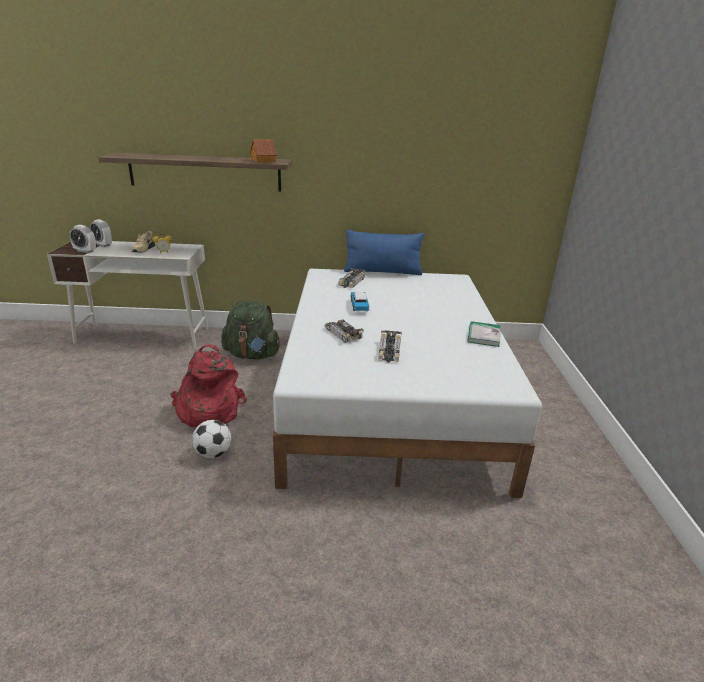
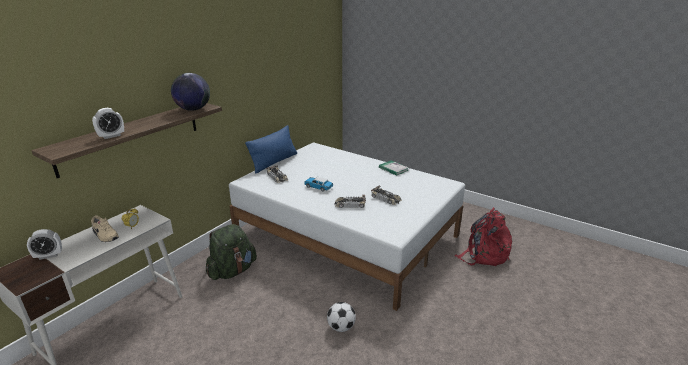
camera: 55 degrees left, 0 degrees up
alarm clock [69,225,96,253] -> alarm clock moved to [92,108,124,139]
red backpack [170,344,247,427] -> red backpack moved to [454,207,512,266]
toy house [250,139,277,163] -> globe [171,73,210,111]

